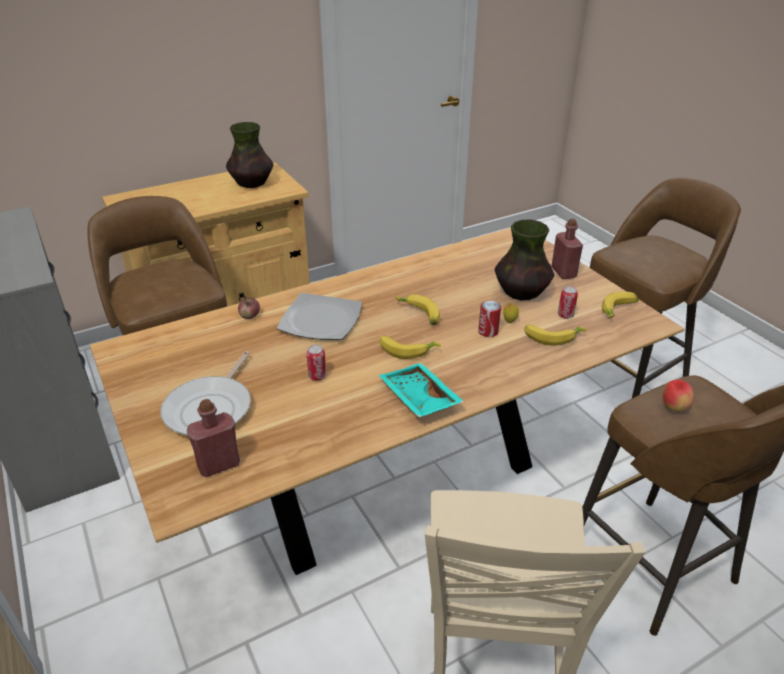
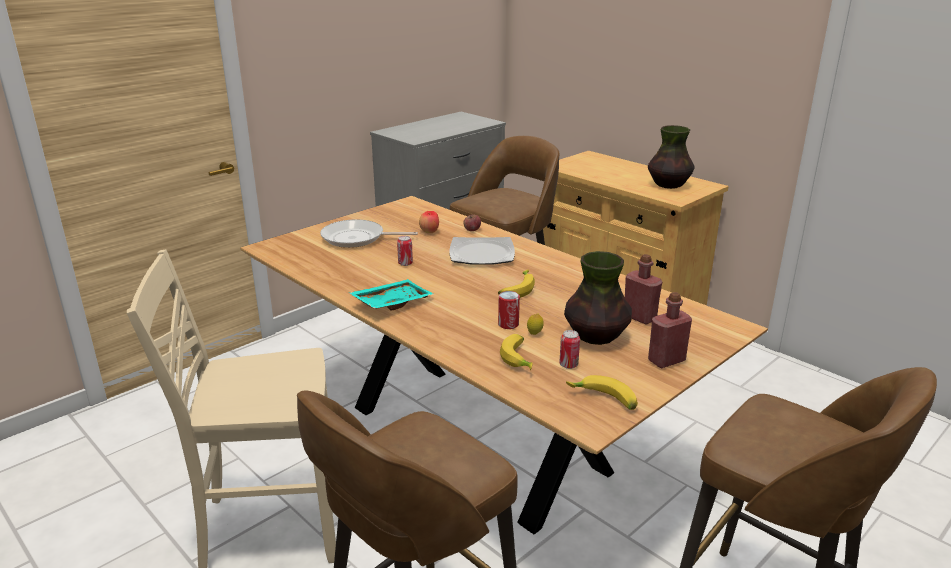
camera: 75 degrees right, 10 degrees down
red bottle [187,399,240,478] -> red bottle moved to [625,254,662,324]
banana [379,336,441,359] -> none
apple [663,380,694,412] -> apple moved to [419,211,439,233]

